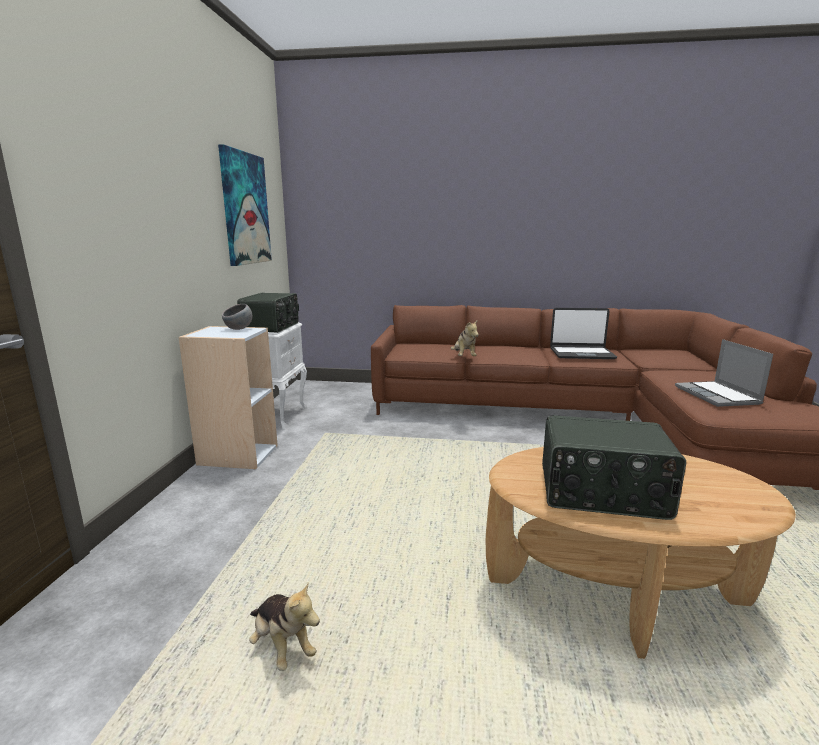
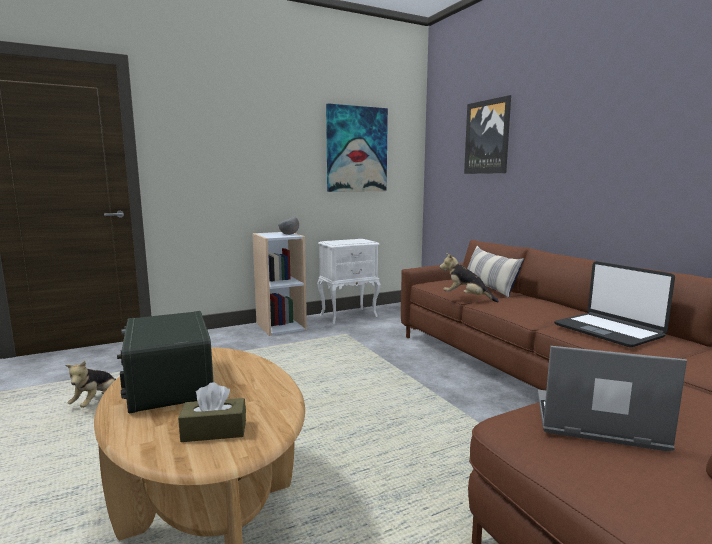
camera: 55 degrees right, 5 degrees down
radio [237,293,299,333] -> none
plush toy [451,319,479,356] -> plush toy turned 75 degrees clockwise [440,253,499,302]
laptop [675,339,773,407] -> laptop turned 60 degrees clockwise [538,346,687,451]
none -> brown tissue box [178,382,246,442]
none -> picture [464,95,511,174]
none -> pillow [467,246,524,298]

